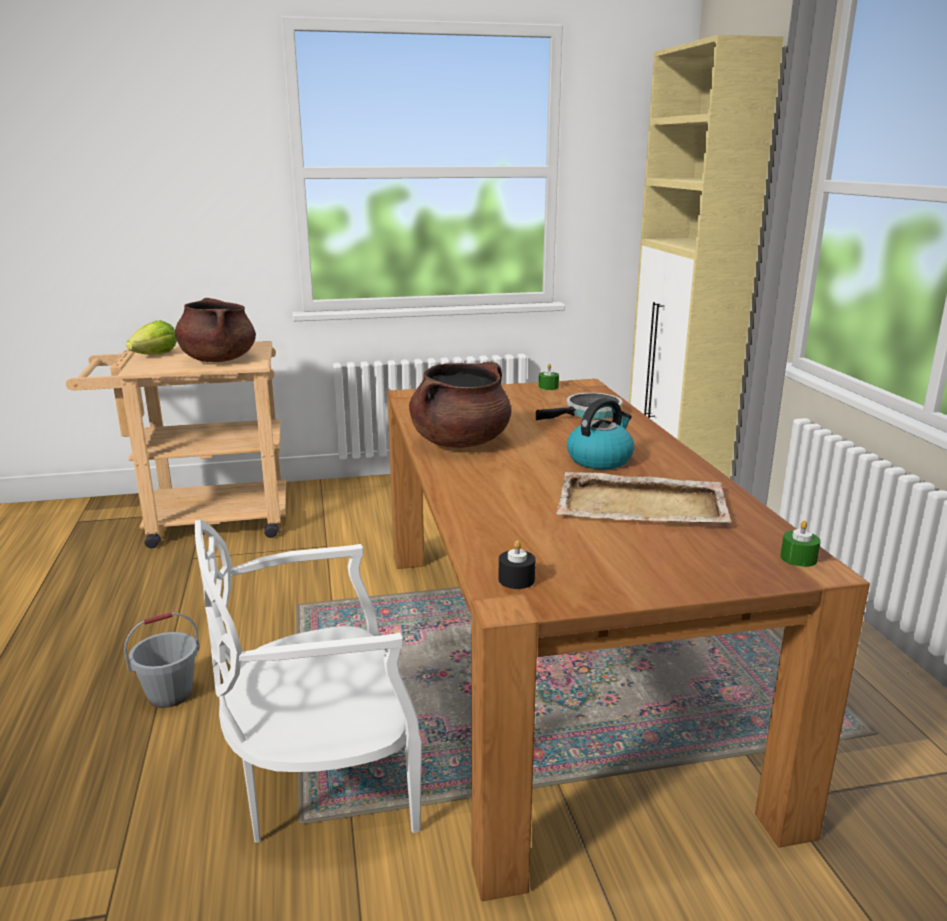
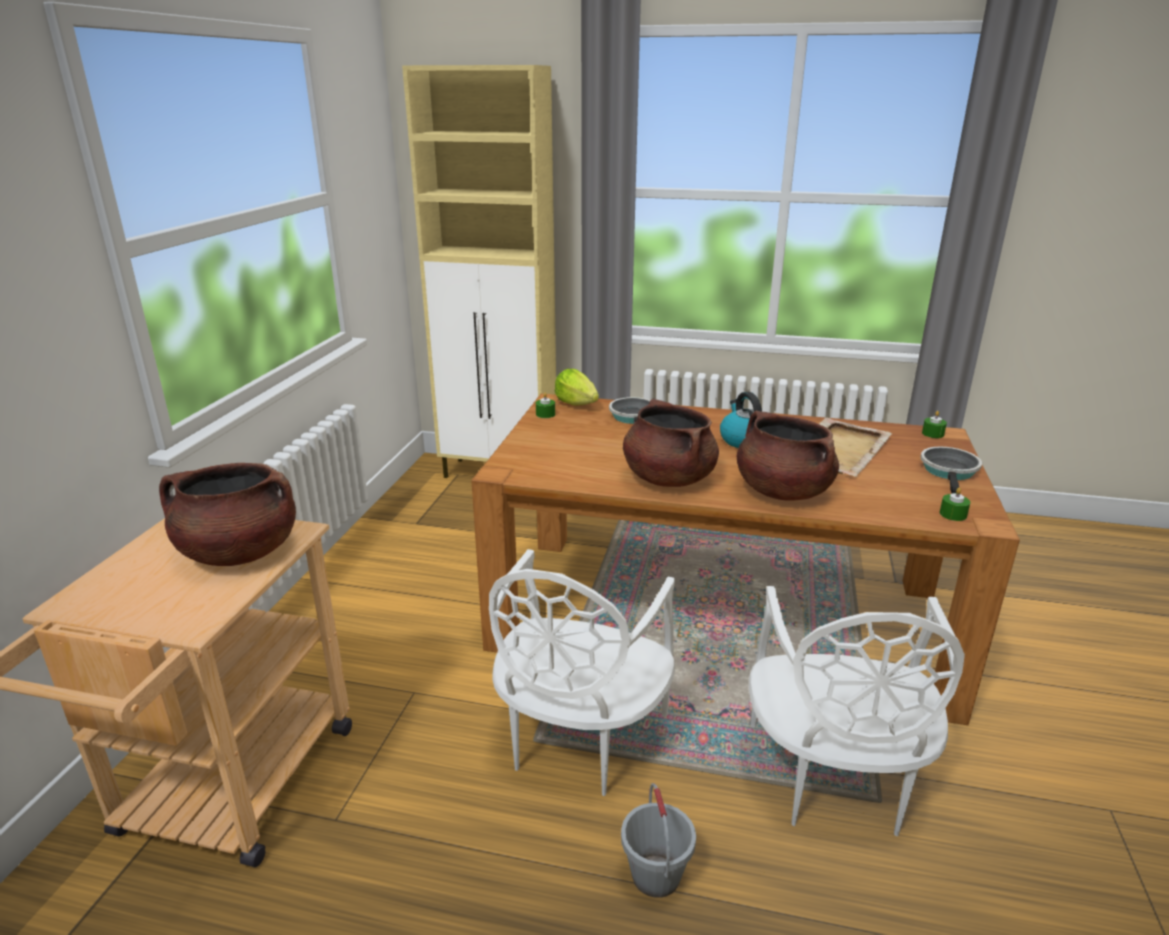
camera: 65 degrees left, 5 degrees up
lettuce [126,320,177,355] -> lettuce moved to [555,369,599,406]
black candle [498,540,535,589] -> green candle [940,487,971,521]
none -> white chair [489,549,675,796]
none -> brown cooking pot [737,411,839,501]
none -> frying pan [921,447,982,494]

